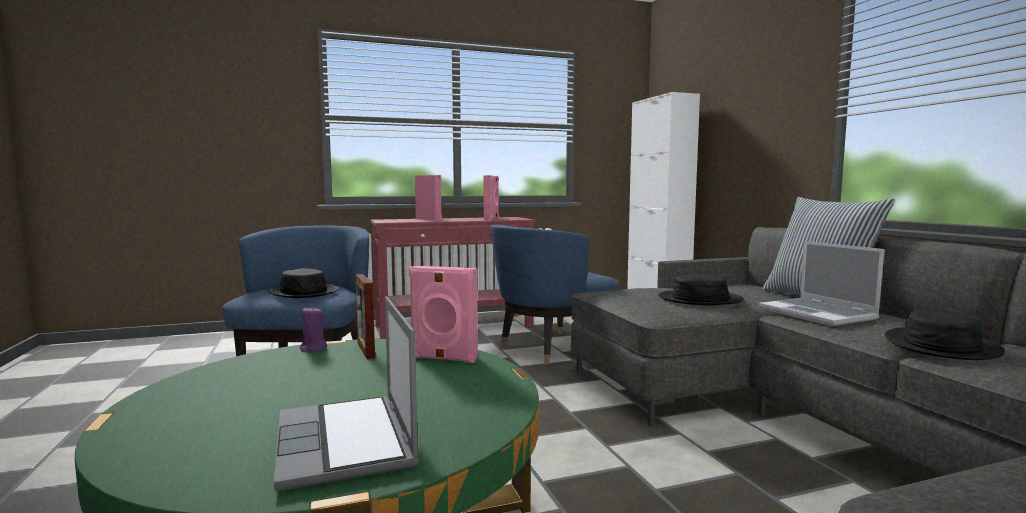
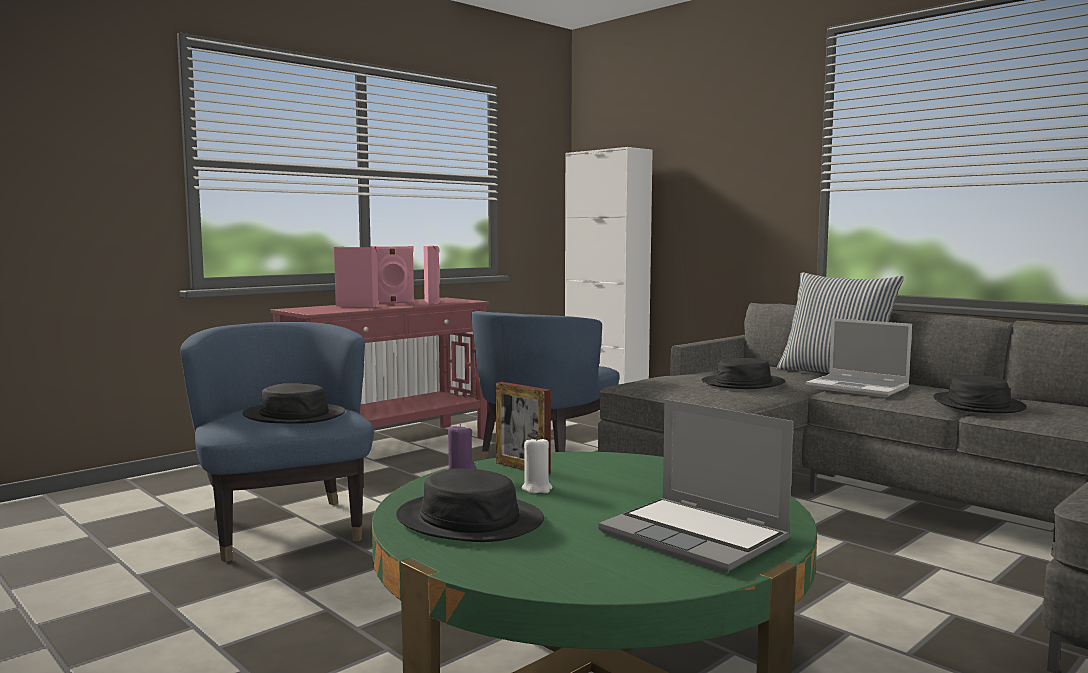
camera: 25 degrees left, 0 degrees up
pink speaker [409,266,478,363] -> pink speaker moved to [371,246,415,304]
none -> black hat [396,468,544,542]
none -> white candle [522,436,553,494]

